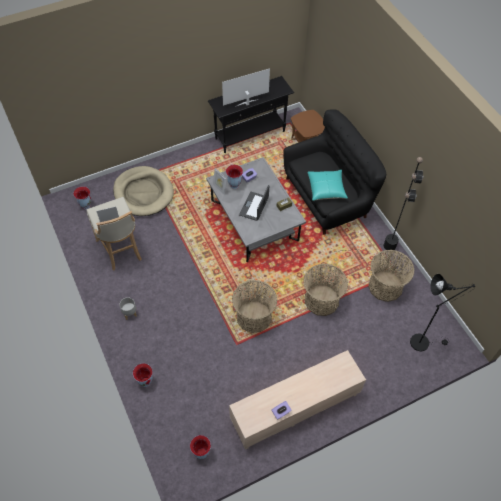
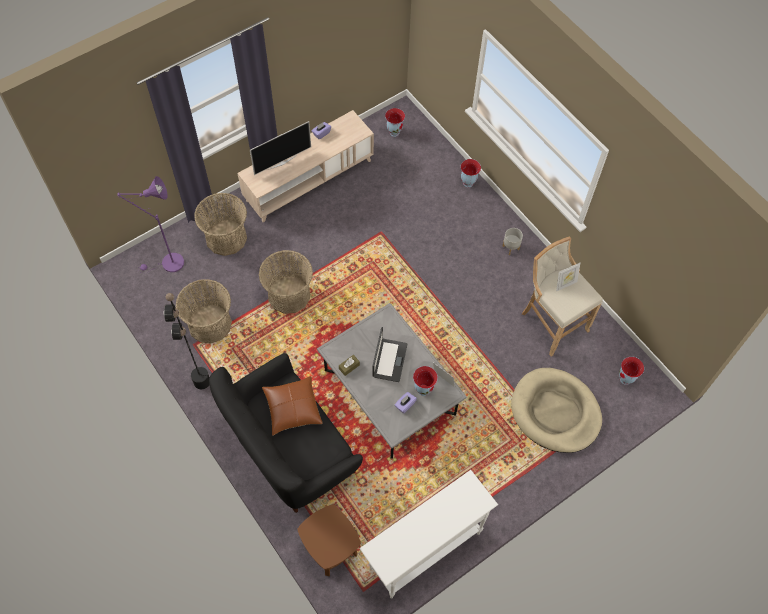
camera: 170 degrees right, 5 degrees up
black console table [208,76,294,153] -> white console table [359,470,498,599]
television [222,68,270,106] -> television moved to [250,121,311,175]
basket [232,280,277,333] -> basket moved to [194,193,247,256]
turquoise pillow [308,170,348,201] -> brown pillow [262,376,323,436]
black floor lamp [410,274,475,351] -> purple floor lamp [117,176,184,273]

